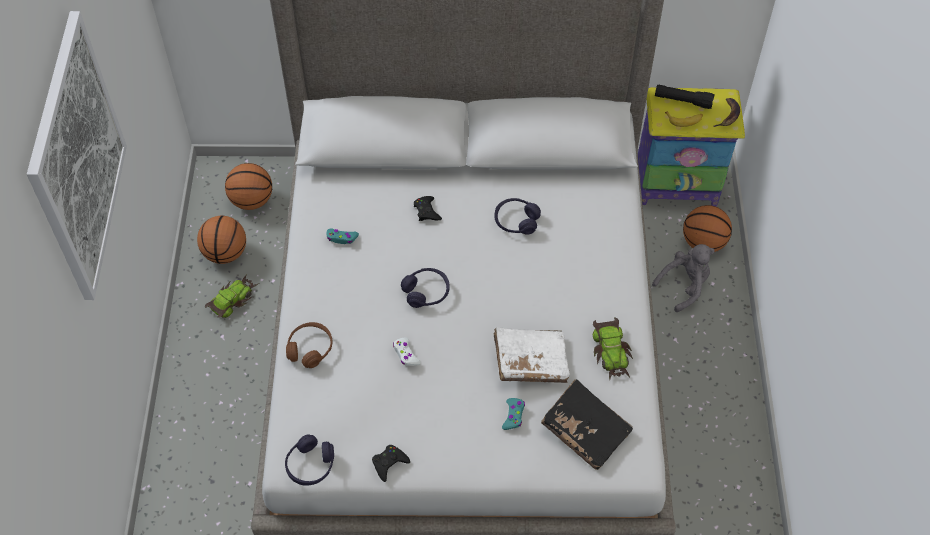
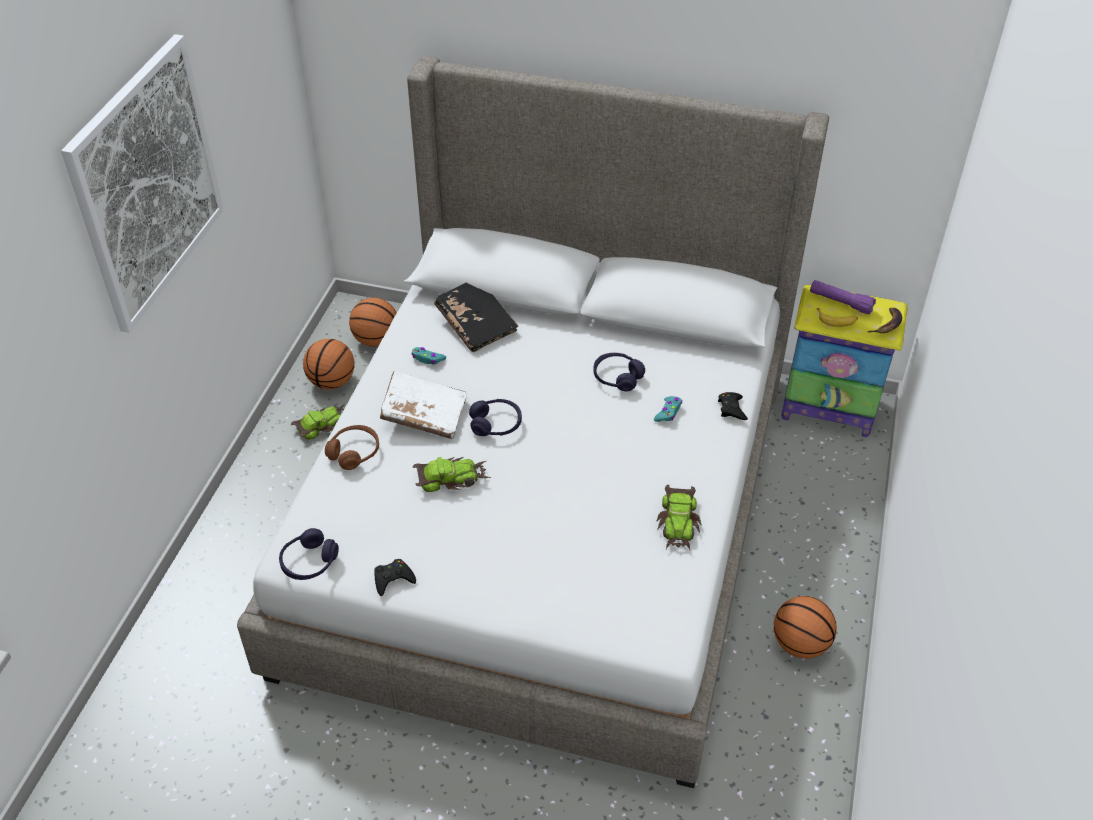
camera: 15 degrees right, 10 degrees down
white game controller [393,338,421,366] -> toy car [413,457,491,492]
black game controller [414,196,442,221] -> black game controller moved to [718,392,748,420]
white book [494,327,570,383] -> white book moved to [380,370,467,439]
turquoise game controller [502,398,525,430] -> turquoise game controller moved to [654,396,682,422]
black book [541,379,633,470] -> black book moved to [434,283,518,352]
grey plush toy [652,244,715,312] -> none
black flashlight [655,84,714,109] -> purple flashlight [810,280,876,314]
basketball [683,205,732,252] -> basketball moved to [774,596,837,659]

